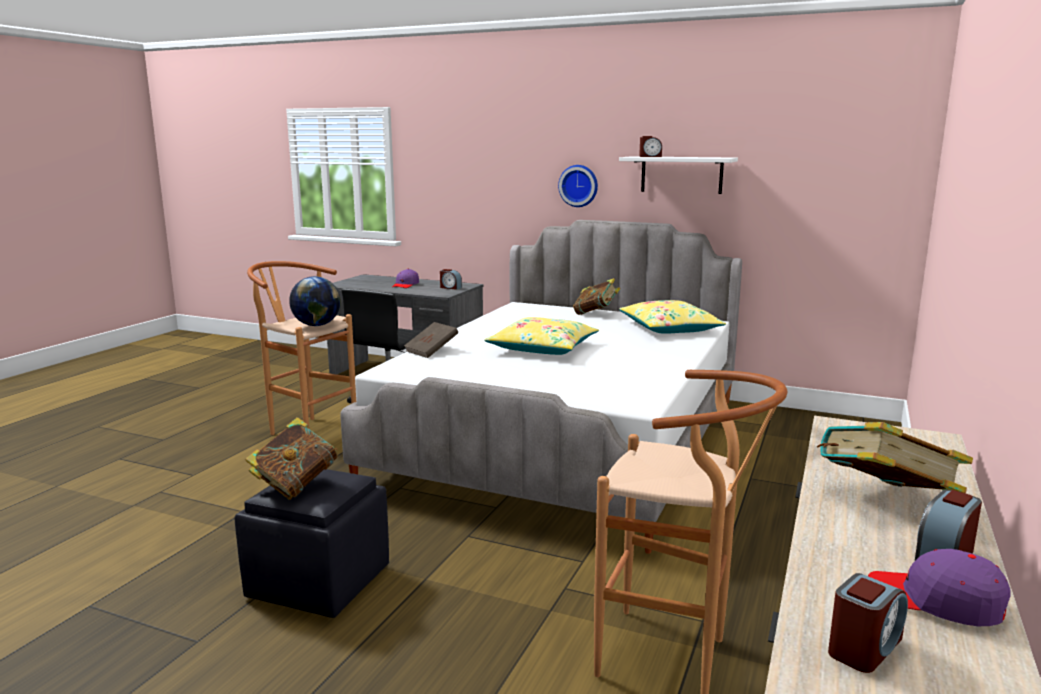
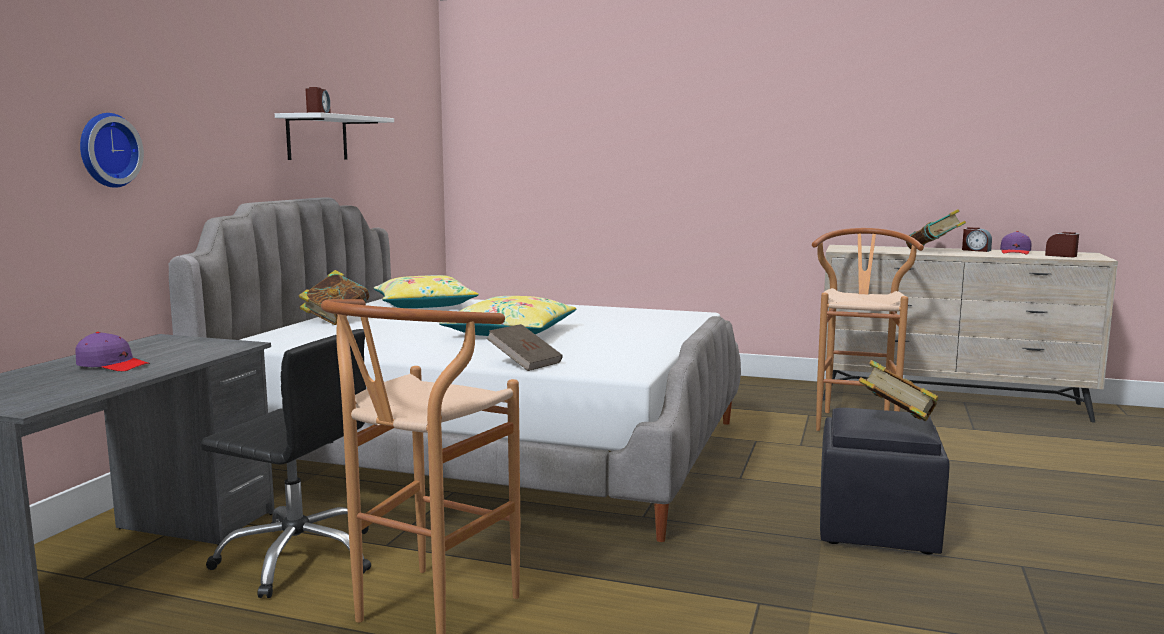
camera: 95 degrees left, 5 degrees down
globe [289,276,341,326] -> none
alarm clock [440,269,462,290] -> none
wall clock [558,165,598,207] -> wall clock moved to [80,113,144,188]

